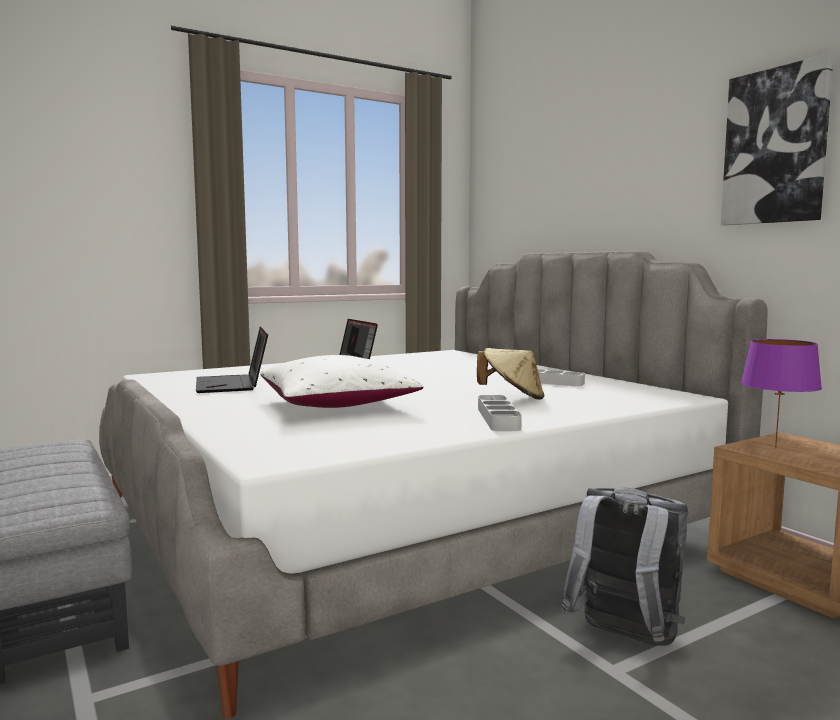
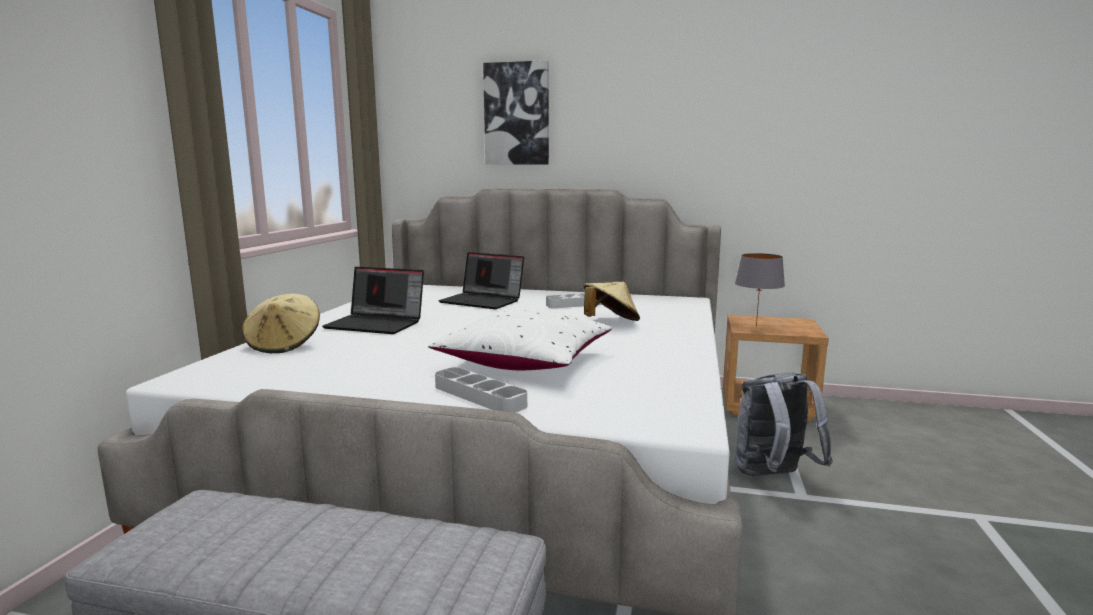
camera: 45 degrees left, 5 degrees up
laptop [196,327,268,393] -> laptop moved to [438,252,524,309]
grey tray [478,395,522,431] -> grey tray moved to [435,367,527,413]
picture [721,54,834,225] -> picture moved to [483,60,549,165]
purple table lamp [741,339,822,449] -> grey table lamp [735,253,785,326]
none -> beige hat [242,294,320,353]

